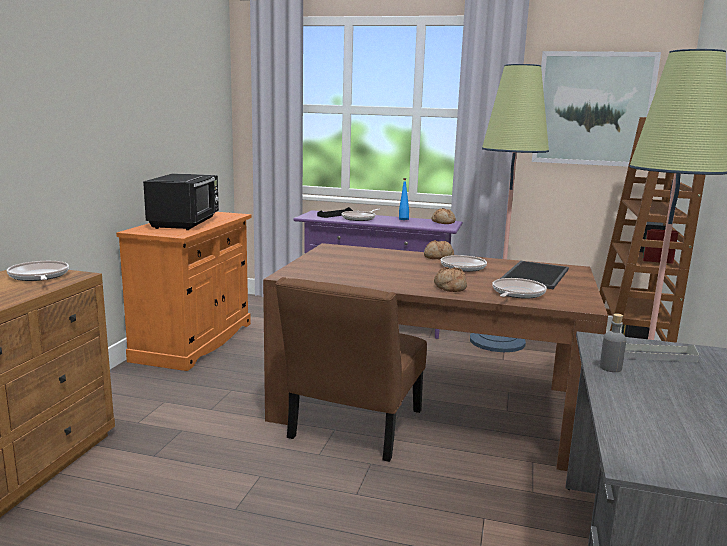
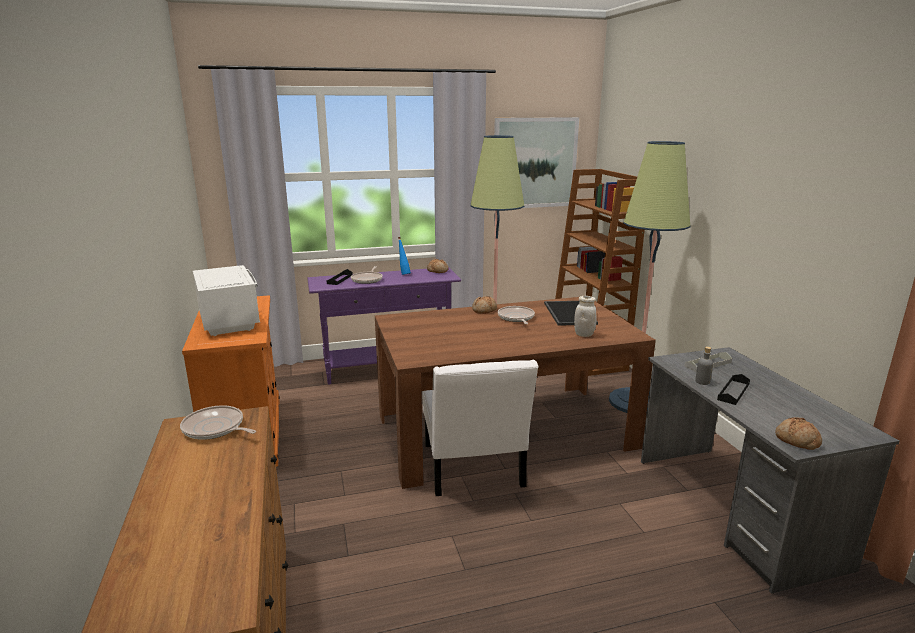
camera: 30 degrees left, 5 degrees up
black microwave [143,173,219,230] -> white microwave [193,265,260,336]
brown chair [276,277,427,462] -> white chair [422,360,538,496]
bread [434,267,467,292] -> bread moved to [775,417,822,450]
frying pan [492,278,547,299] -> white jar [574,296,597,337]
none -> black tray [717,374,750,405]

